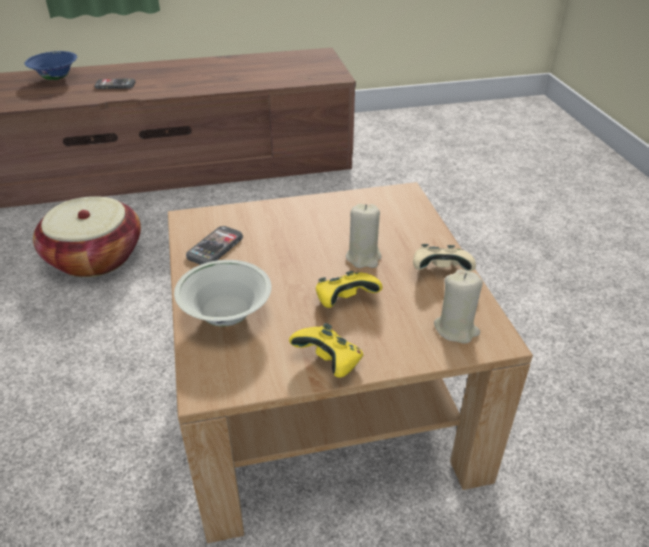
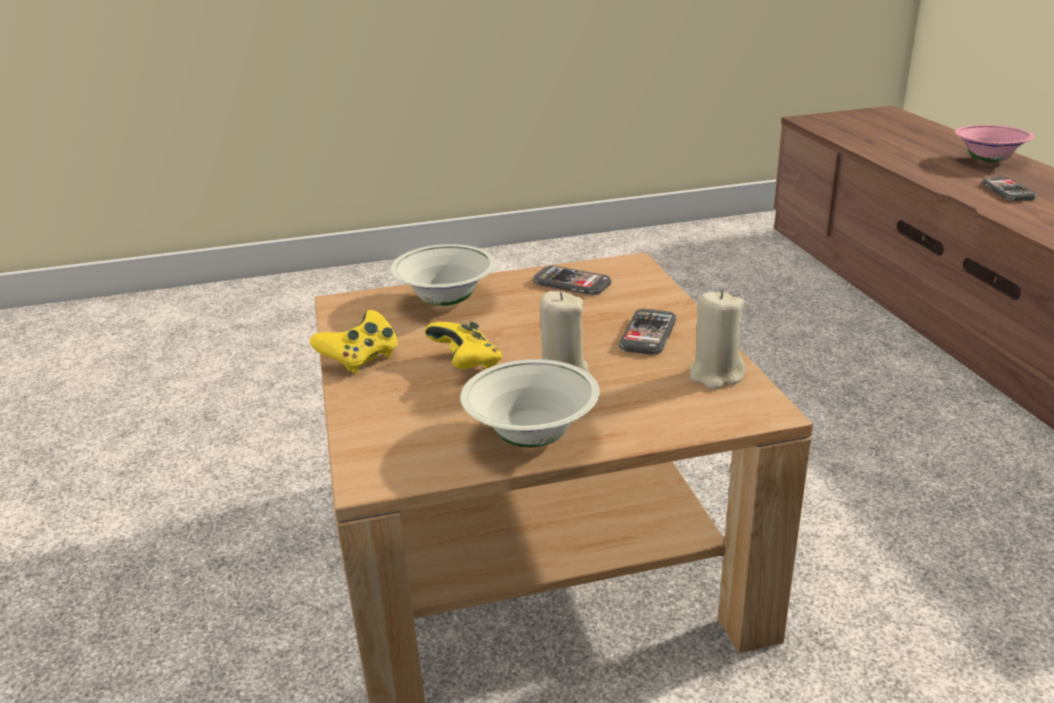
camera: 90 degrees right, 10 degrees down
blue bowl [24,51,77,80] -> pink bowl [955,125,1034,162]
basket [33,196,141,277] -> none
beige game controller [413,244,476,271] -> white bowl [460,359,600,447]
beige candle [434,270,483,344] -> beige candle moved to [690,290,745,390]
none -> phone [619,309,676,355]

